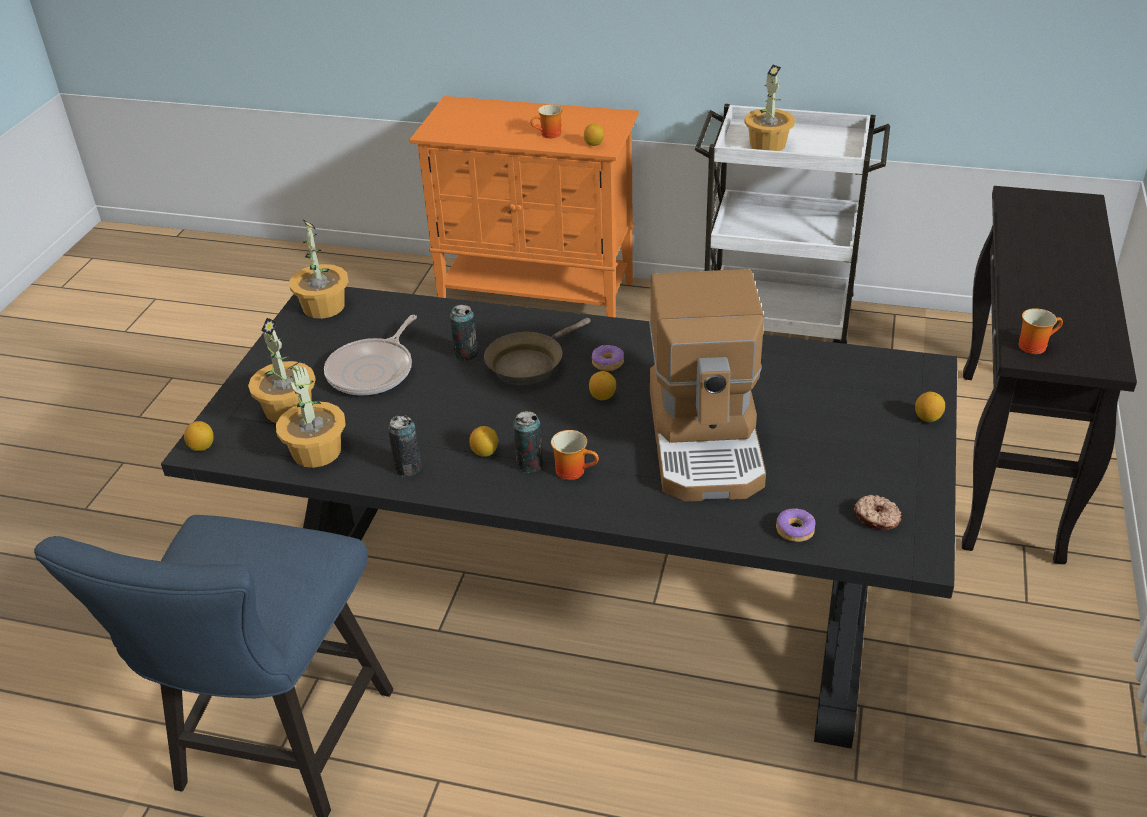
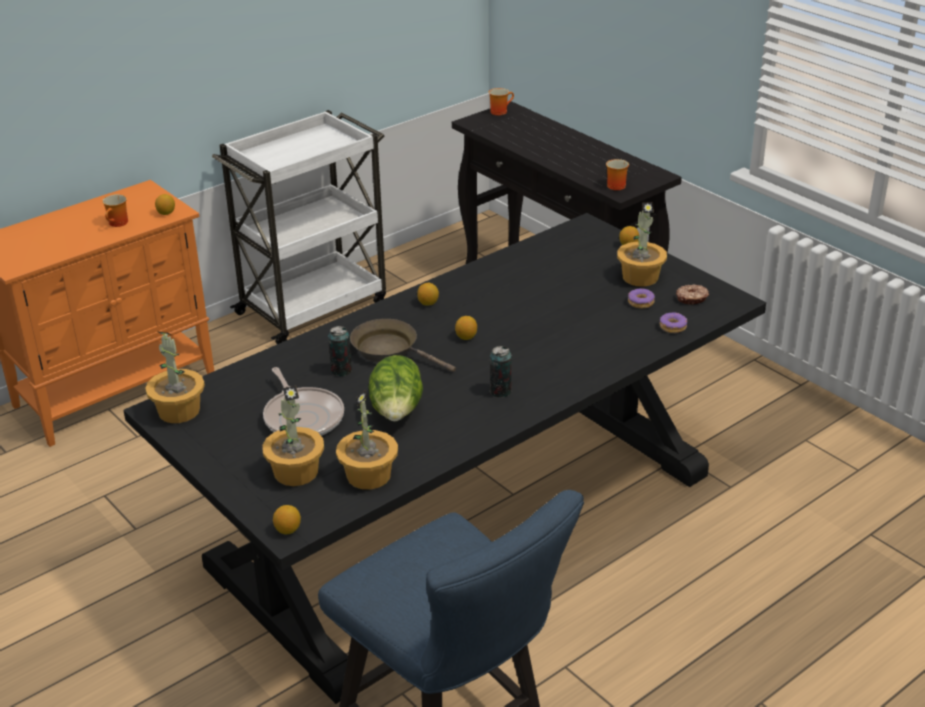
camera: 55 degrees left, 5 degrees down
can [388,415,422,477] -> none
lemon [469,426,498,457] -> lemon moved to [417,283,439,306]
brown frying pan [484,317,590,385] -> brown frying pan turned 135 degrees clockwise [350,319,456,372]
mug [551,430,599,480] -> mug moved to [489,88,514,115]
donut [592,345,624,371] -> donut moved to [628,289,655,308]
coffee machine [649,269,766,502] -> none
potted plant [744,65,795,151] -> potted plant moved to [617,202,667,287]
none -> lettuce [369,355,423,421]

